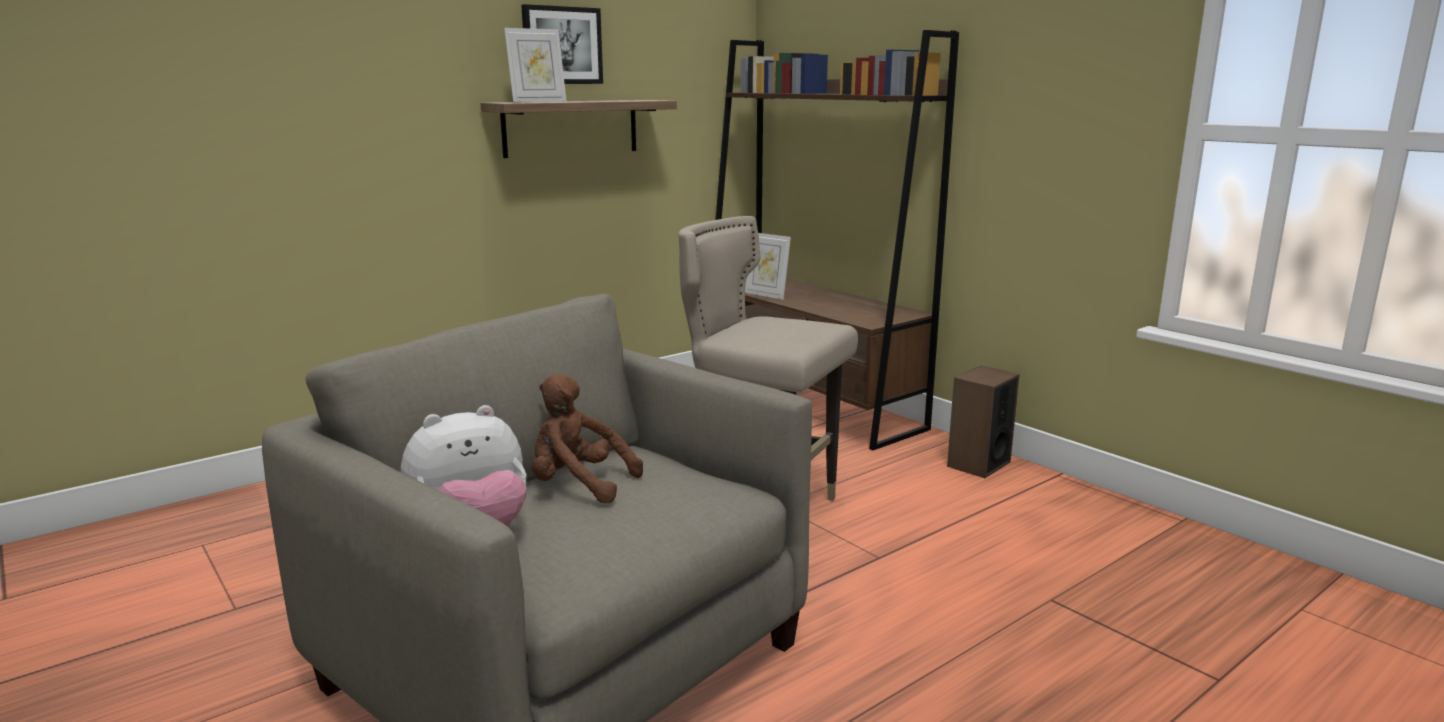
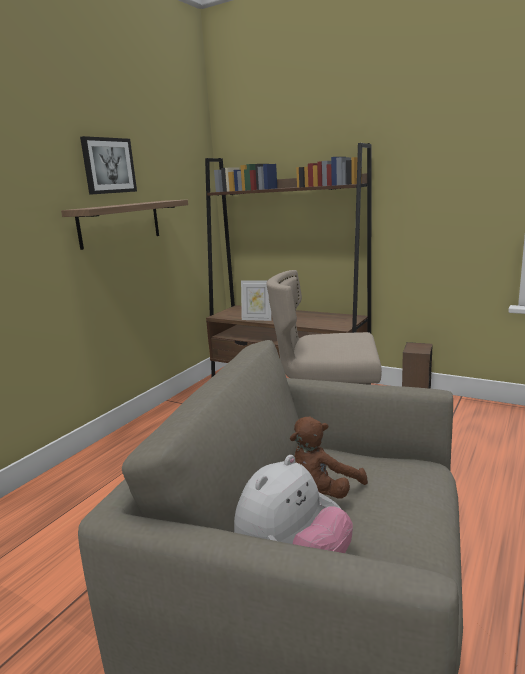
camera: 20 degrees left, 0 degrees up
picture frame [504,28,567,103] -> none
brown plush toy [532,374,643,503] -> brown plush toy turned 45 degrees counterclockwise [290,416,368,499]

